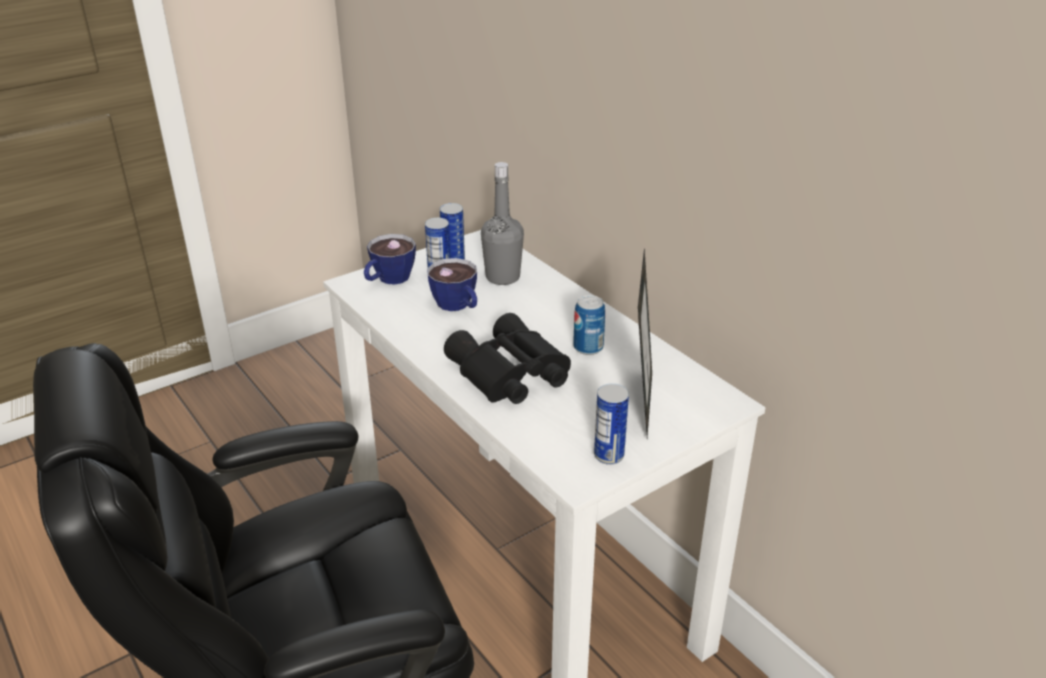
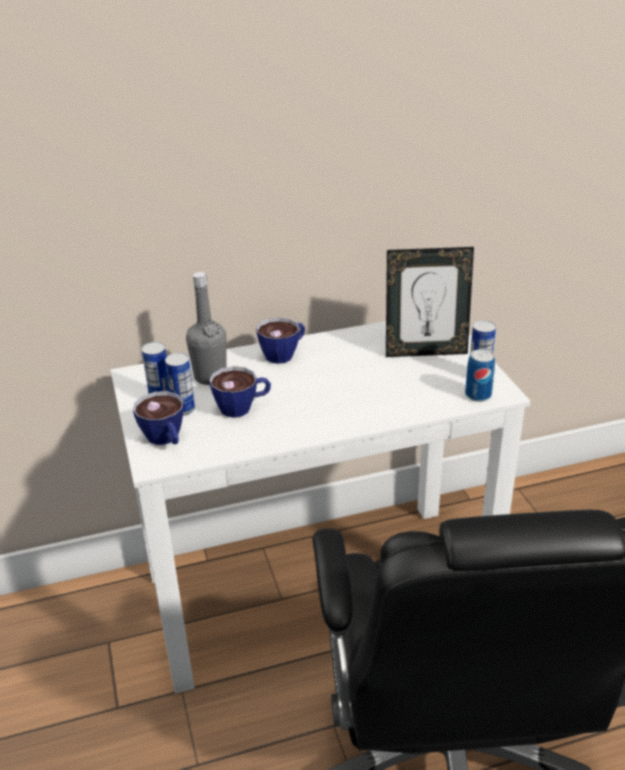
camera: 70 degrees left, 0 degrees up
black binoculars [444,313,571,404] -> none
can [573,295,605,355] -> can moved to [465,349,495,402]
picture frame [638,248,652,437] -> picture frame turned 150 degrees clockwise [386,247,474,357]
none -> cup [256,318,305,364]

